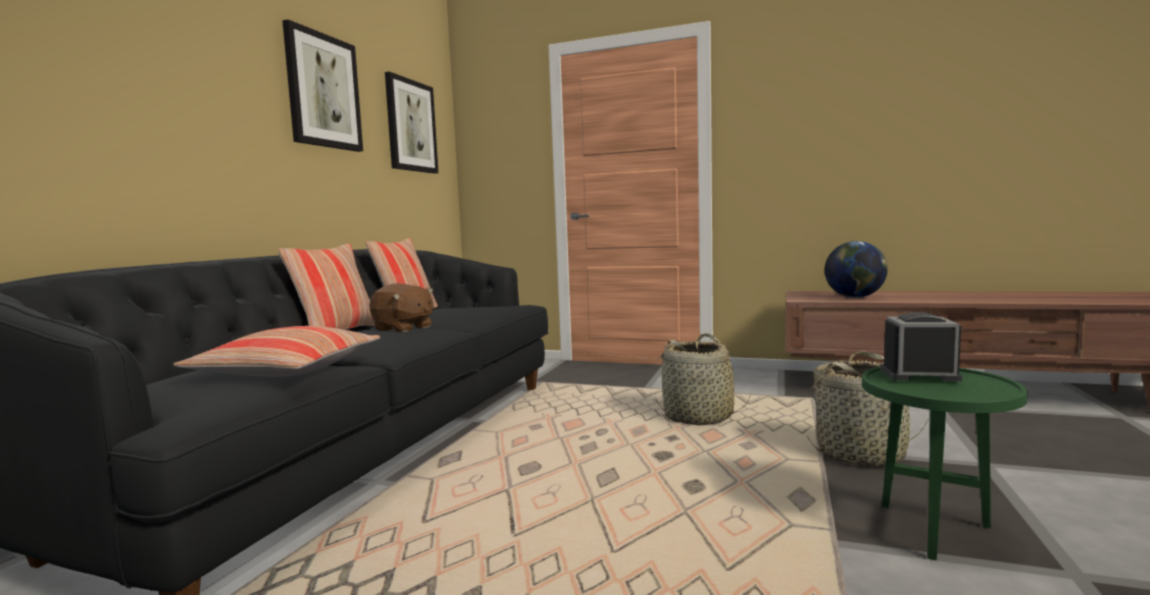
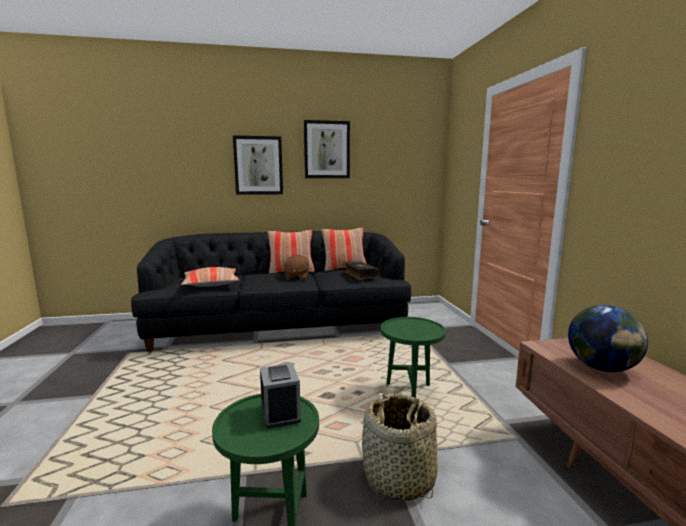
camera: 60 degrees right, 5 degrees up
picture [385,72,438,174] -> picture moved to [233,136,283,195]
basket [655,333,751,425] -> green side table [381,317,446,398]
none -> book [344,262,379,279]

